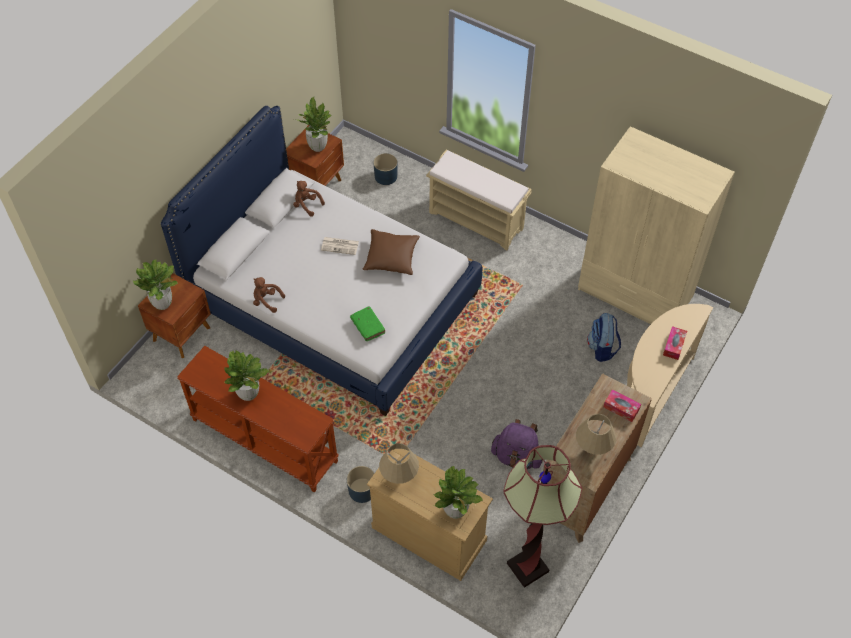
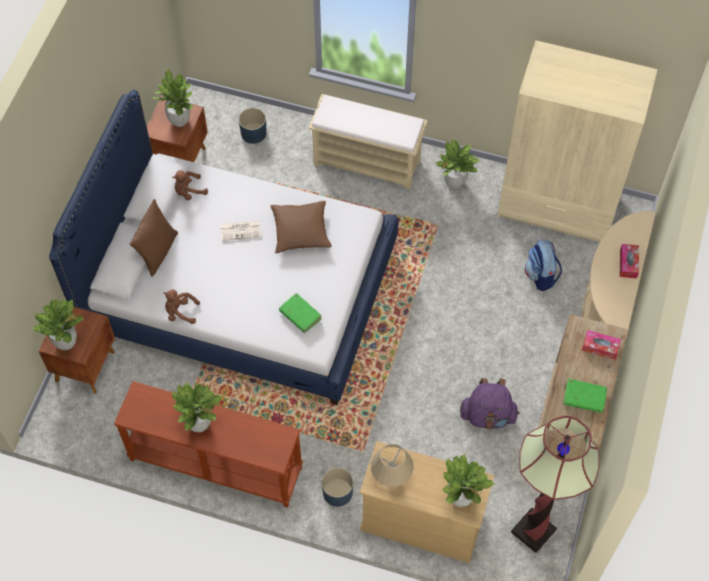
camera: 15 degrees left, 5 degrees up
brown plush toy [293,181,325,217] -> brown plush toy turned 45 degrees counterclockwise [172,170,208,200]
beige table lamp [576,414,616,455] -> green book [563,379,607,413]
none -> brown pillow [130,199,178,277]
none -> potted plant [435,140,480,189]

